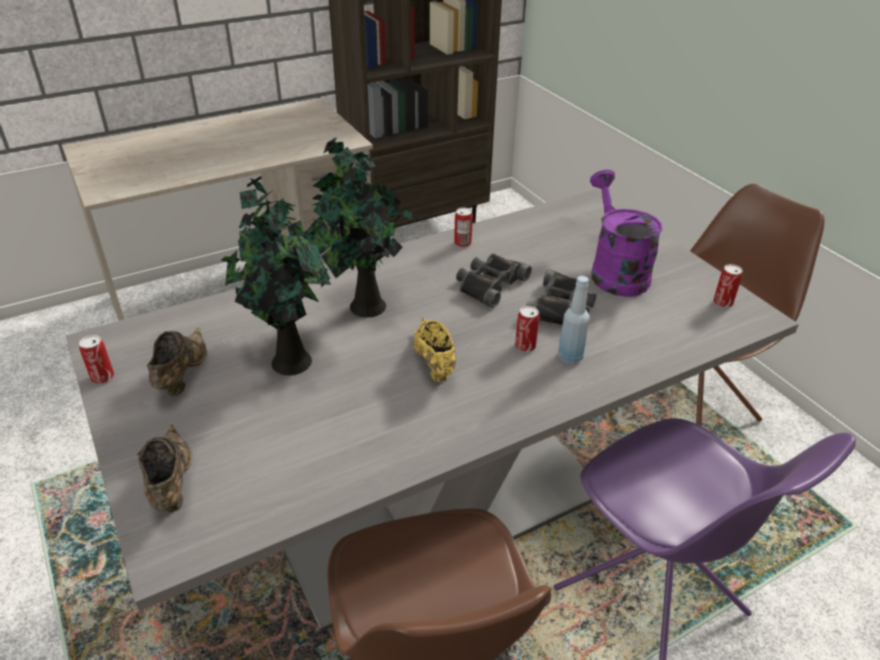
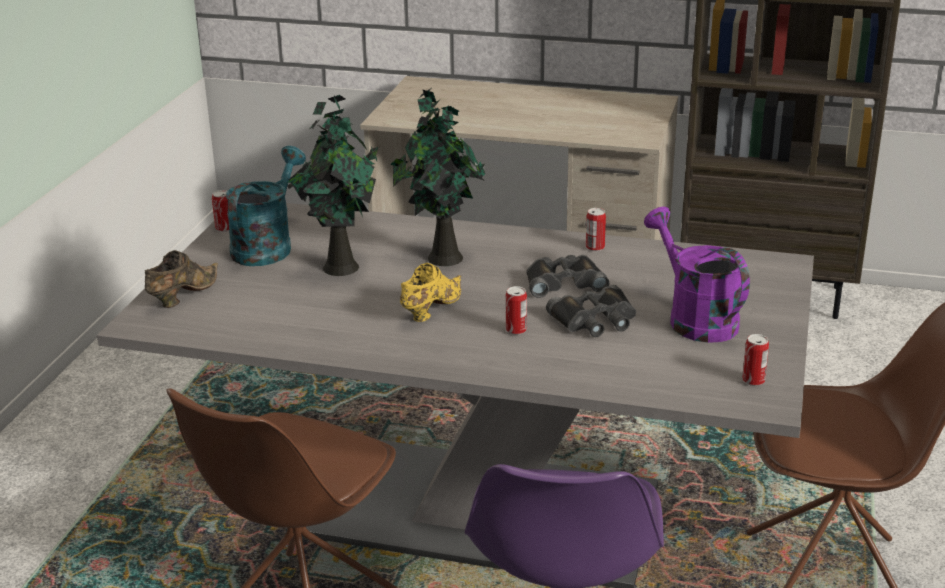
camera: 45 degrees right, 10 degrees down
brown shoe [147,327,207,396] -> turquoise watering can [225,146,306,266]
blue bottle [558,276,590,364] -> none
purple watering can [590,170,663,297] -> purple watering can turned 60 degrees counterclockwise [644,207,750,343]

